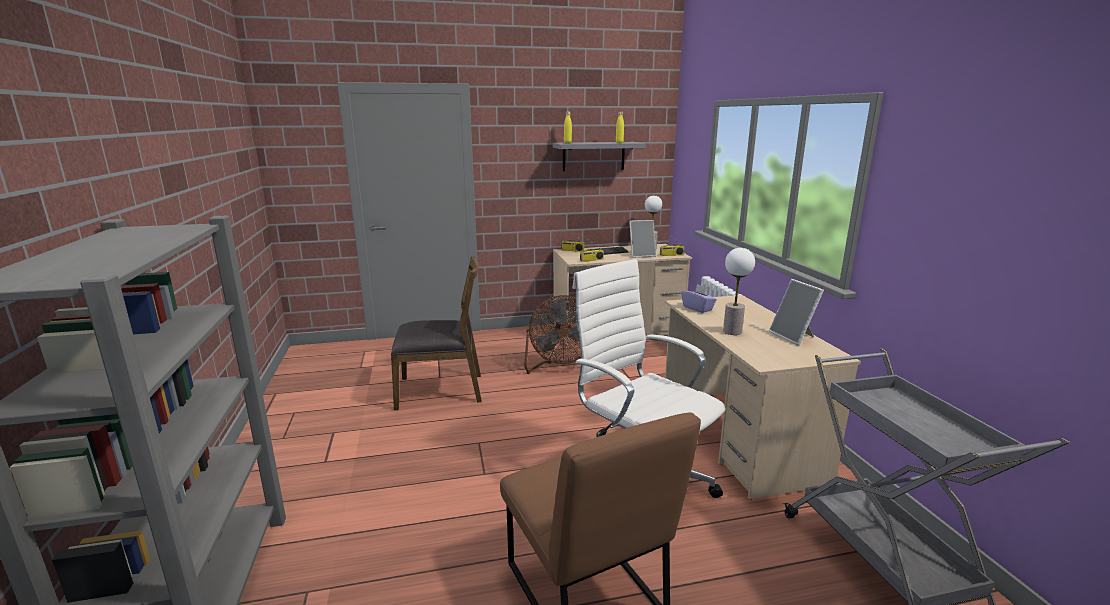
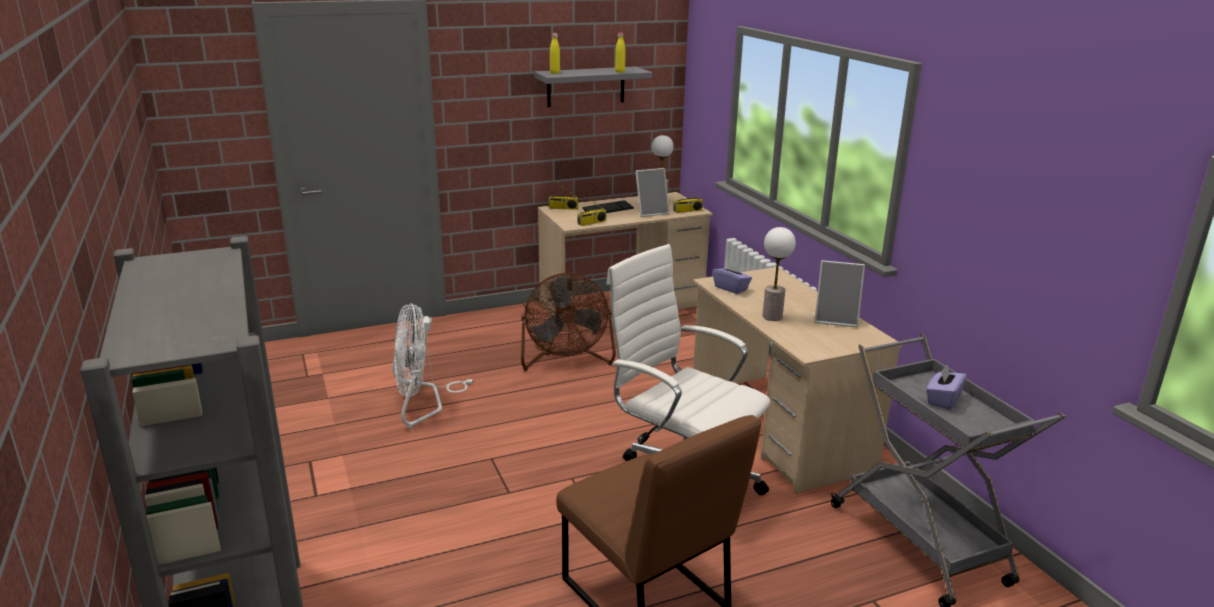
camera: 10 degrees left, 5 degrees up
brown chair [391,256,482,410] -> white fan [392,303,474,429]
picture frame [769,279,824,346] -> picture frame turned 45 degrees counterclockwise [814,260,865,327]
none -> purple tissue box [926,364,967,410]

